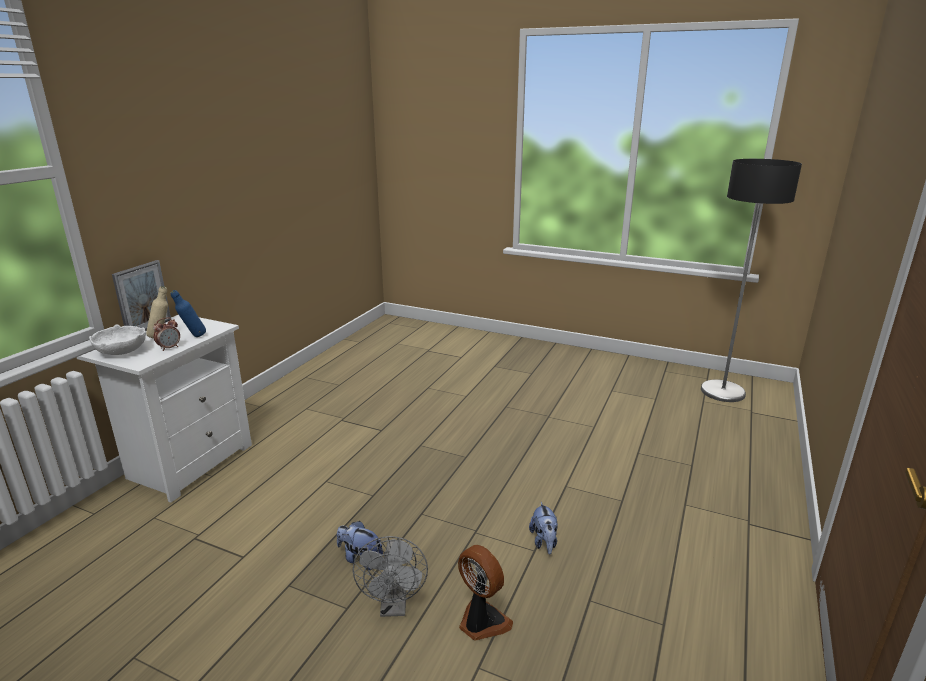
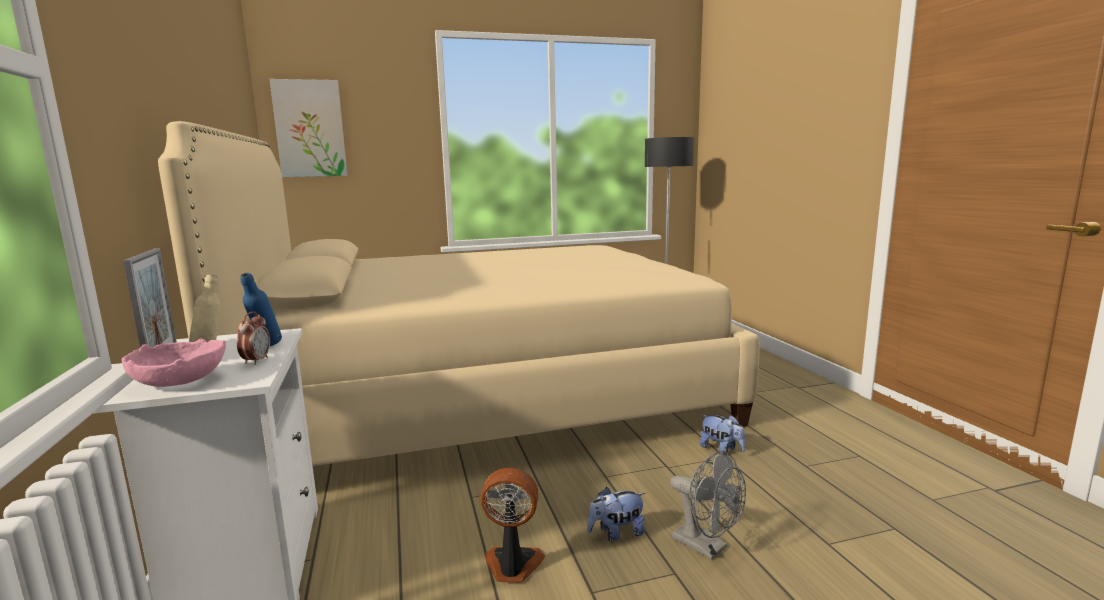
camera: 40 degrees left, 10 degrees down
white bowl [89,325,146,355] -> pink bowl [122,338,226,387]
fan [458,545,513,641] -> fan moved to [480,468,545,583]
none -> beige bed [158,121,760,466]
none -> picture [269,79,348,177]

